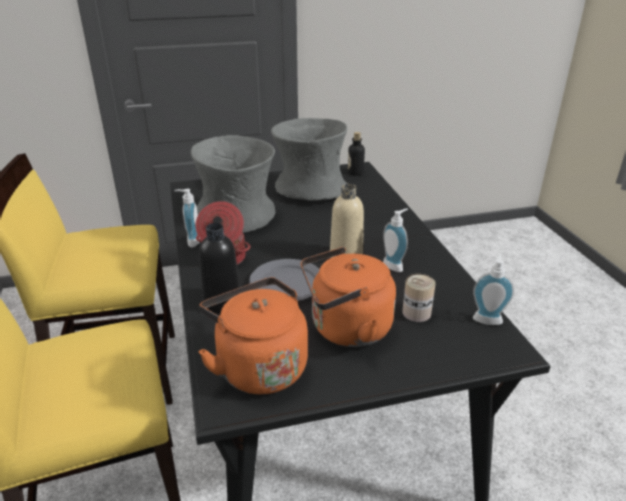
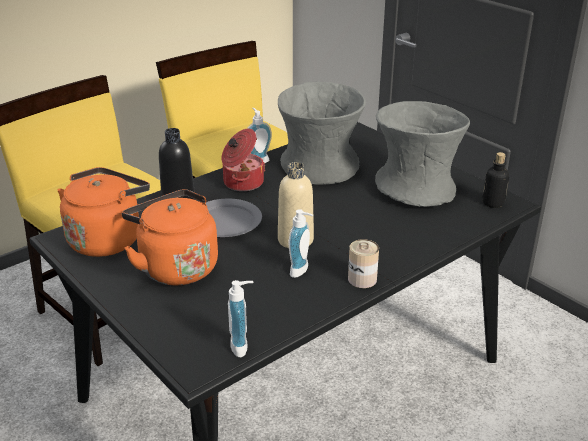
camera: 65 degrees right, 0 degrees up
can [402,274,436,322] -> can moved to [348,239,379,288]

